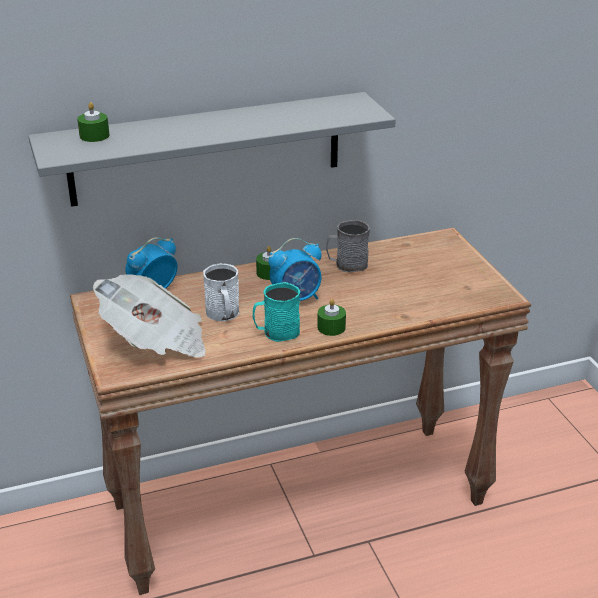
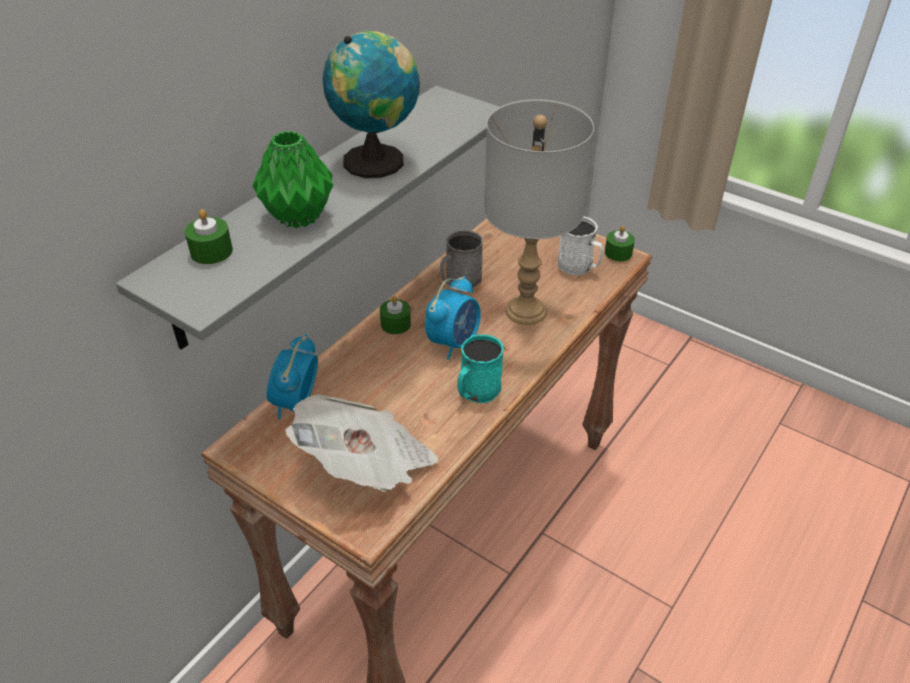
camera: 35 degrees left, 10 degrees up
white mug [203,263,239,321] -> white mug moved to [558,216,603,275]
green candle [317,299,346,336] -> green candle moved to [605,226,635,261]
none -> green vase [253,131,333,228]
none -> globe [322,31,420,178]
none -> grey table lamp [484,99,594,325]

